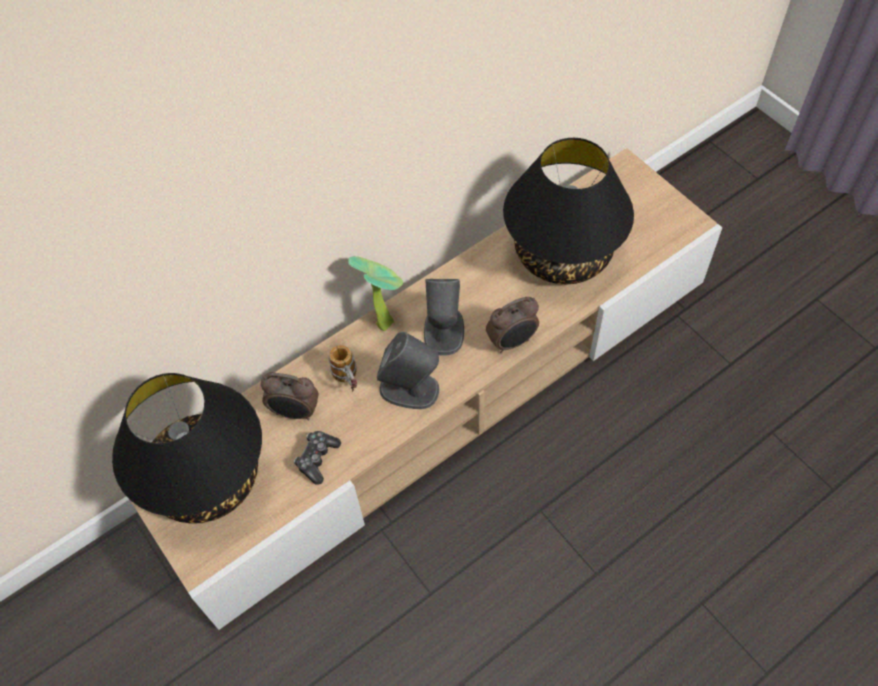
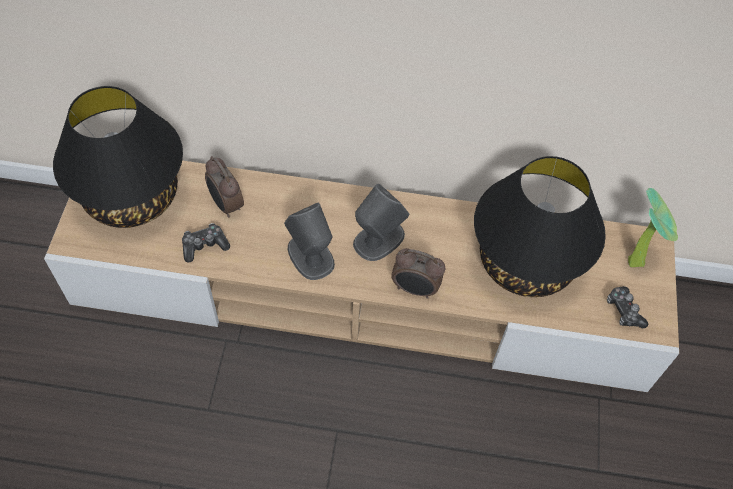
camera: 40 degrees right, 0 degrees up
mug [329,345,357,392] -> none
potted plant [348,256,403,331] -> potted plant moved to [628,188,678,267]
none -> game controller [607,286,648,329]

